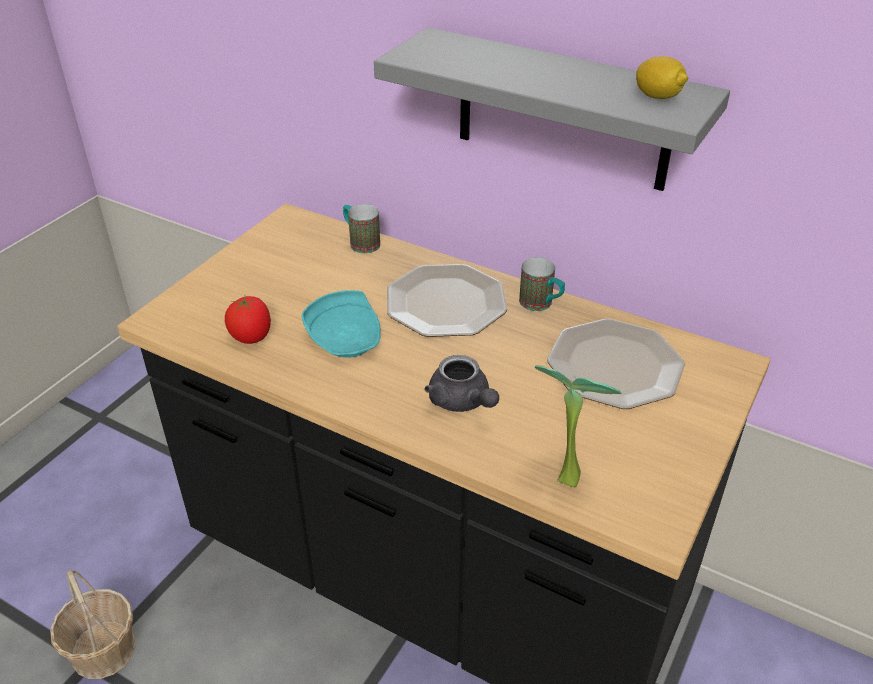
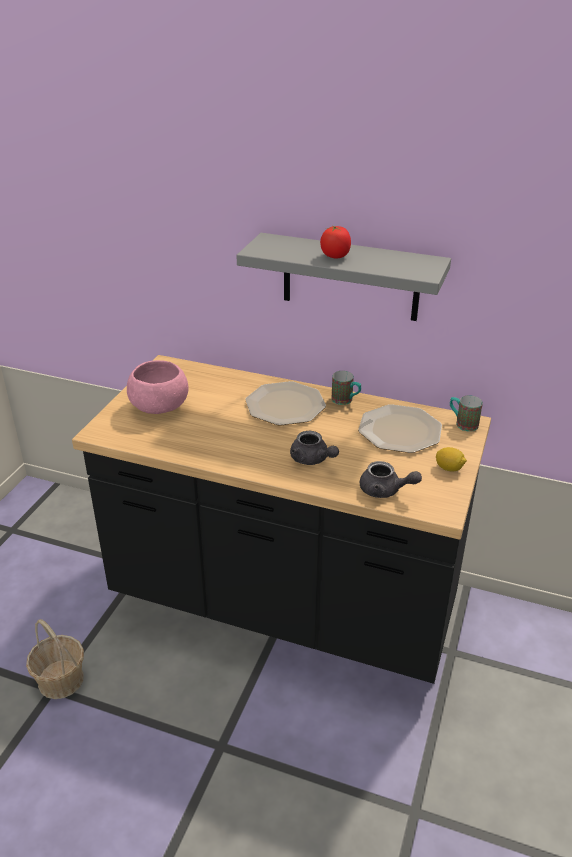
camera: 10 degrees left, 5 degrees down
tomato [225,296,271,344] -> tomato moved to [320,225,351,259]
turquoise plate [302,290,381,358] -> none
mug [343,204,380,254] -> mug moved to [450,396,483,432]
potted plant [535,365,621,487] -> grey teapot [360,461,422,498]
lemon [636,56,688,99] -> lemon moved to [436,447,467,472]
none -> pink bowl [127,360,188,414]

